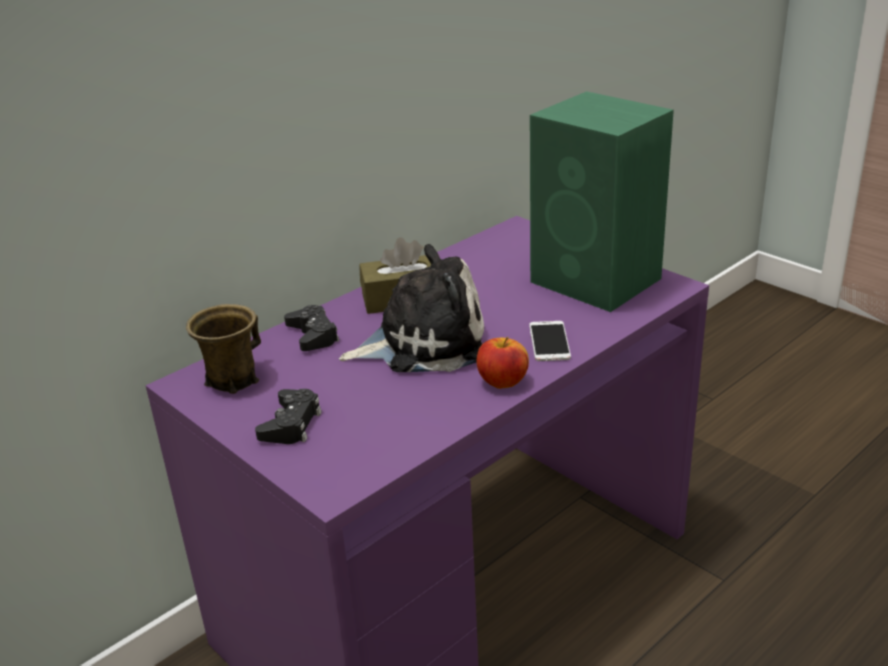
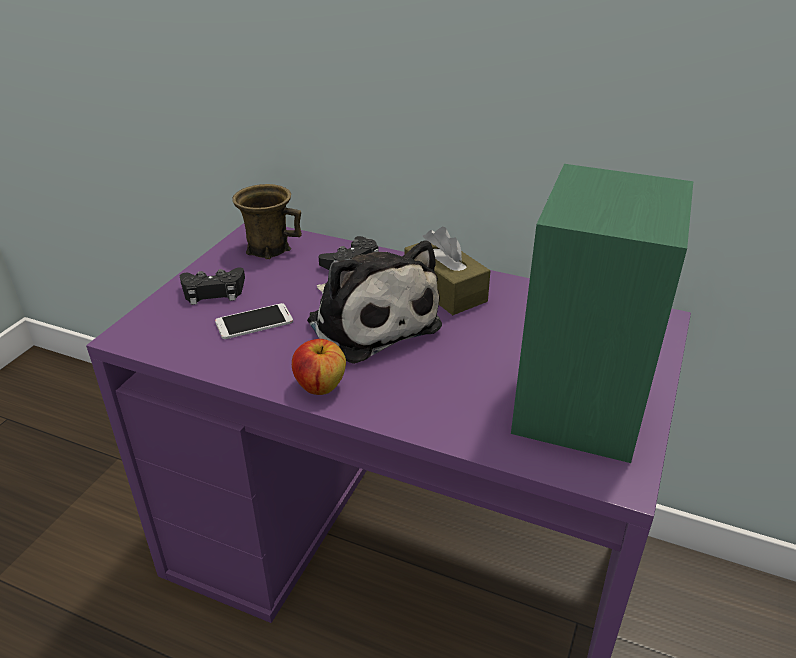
camera: 65 degrees right, 5 degrees up
phone [529,321,571,361] -> phone moved to [215,303,293,339]

